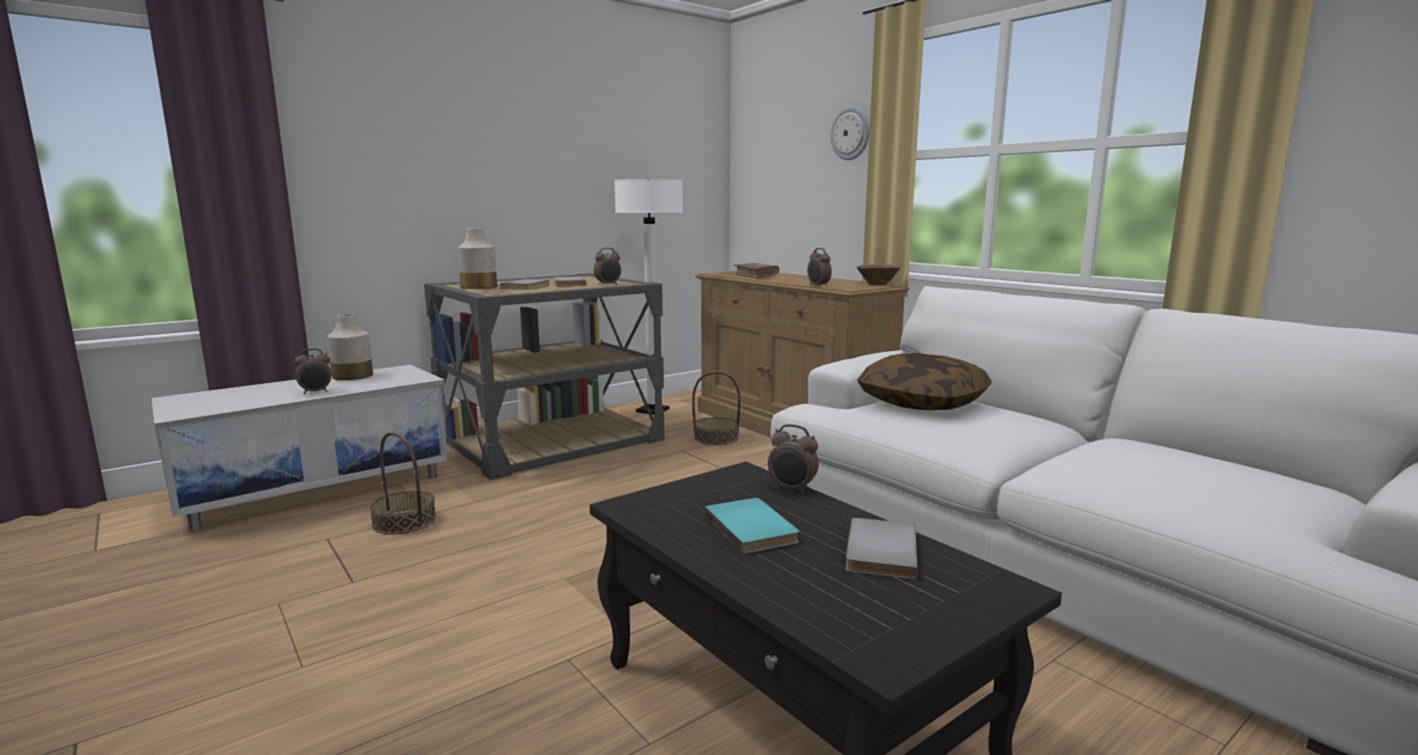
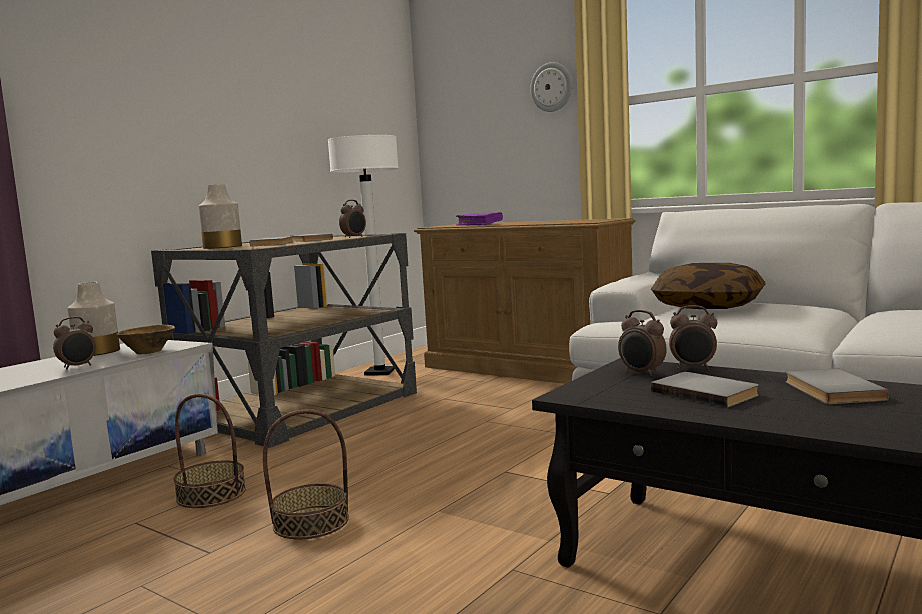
camera: 15 degrees left, 5 degrees down
basket [692,371,740,445] -> basket moved to [263,409,349,540]
turquoise book [705,498,799,554] -> grey book [651,372,759,407]
brown book [734,263,779,279] -> purple book [456,212,503,226]
alarm clock [807,248,832,288] -> alarm clock moved to [618,310,667,376]
brown bowl [857,264,901,285] -> brown bowl moved to [116,325,175,354]

